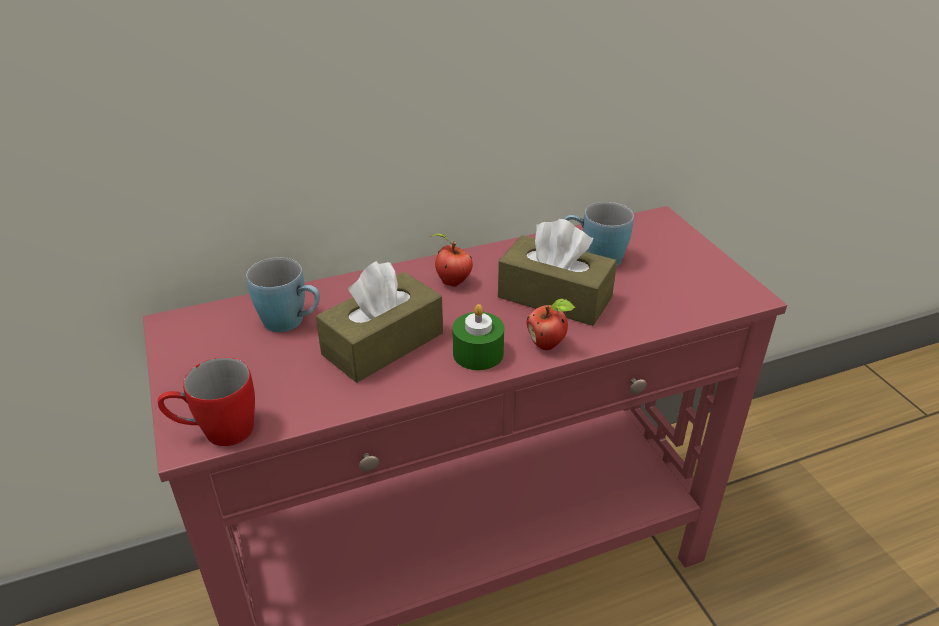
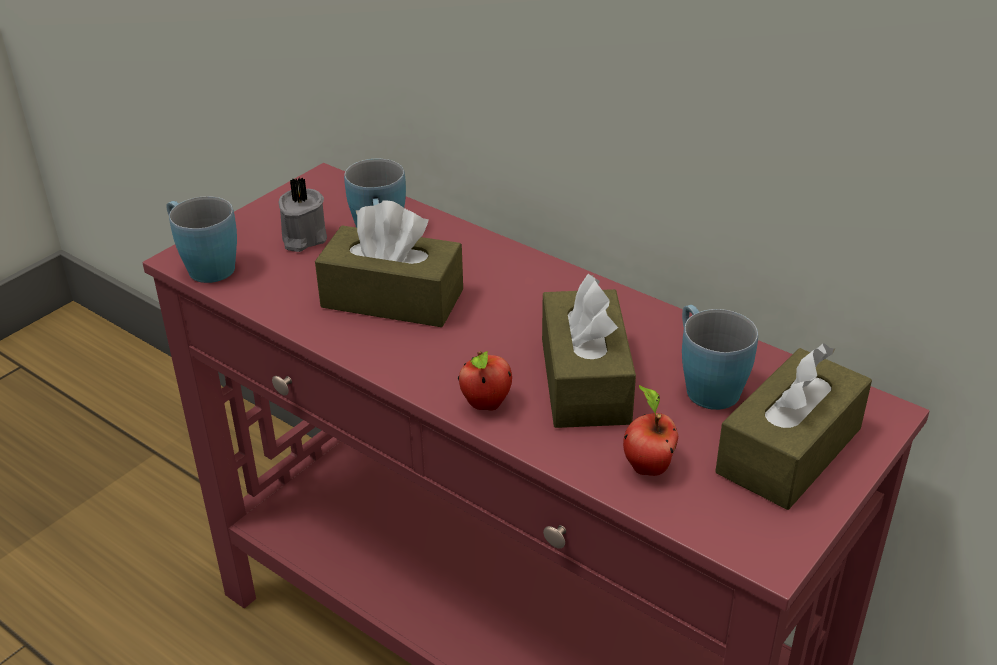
camera: 60 degrees right, 0 degrees up
red mug [158,357,255,446] -> blue mug [166,196,237,283]
apple [430,234,473,287] -> apple moved to [623,385,678,476]
green candle [452,304,505,371] -> none
none -> grey candle [279,177,327,252]
none -> brown tissue box [715,343,872,510]

